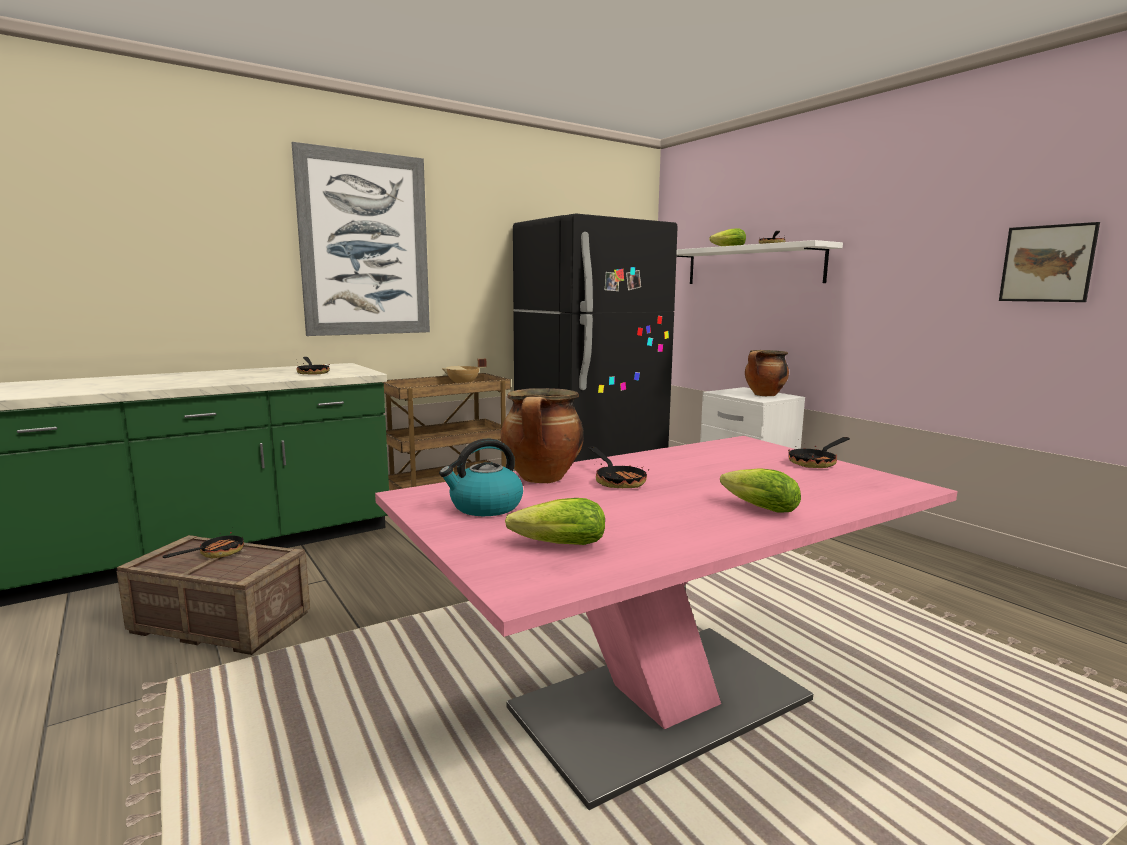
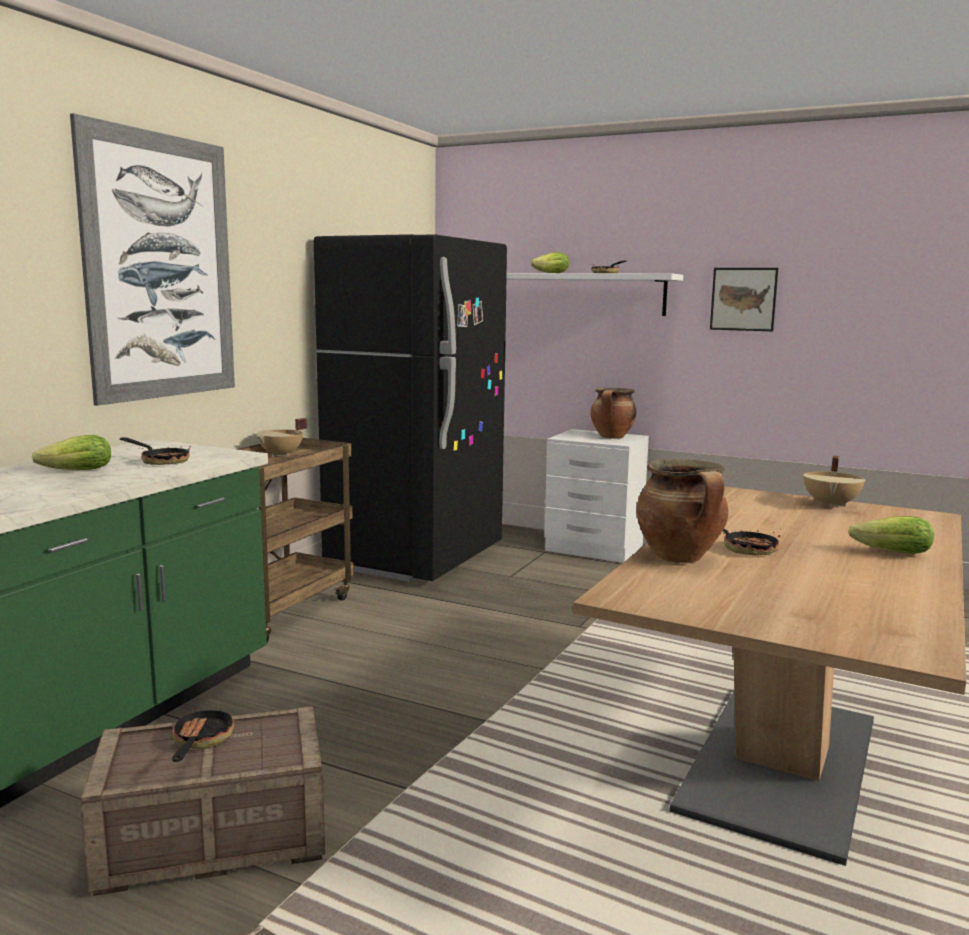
camera: 30 degrees left, 0 degrees up
pink dining table [375,436,958,810] -> brown dining table [573,486,966,866]
kettle [439,439,523,516] -> none
lettuce [505,498,605,545] -> lettuce moved to [32,435,111,470]
frying pan [788,437,850,468] -> beige cooking pot [803,456,866,508]
picture [999,222,1100,302] -> picture moved to [710,268,778,331]

